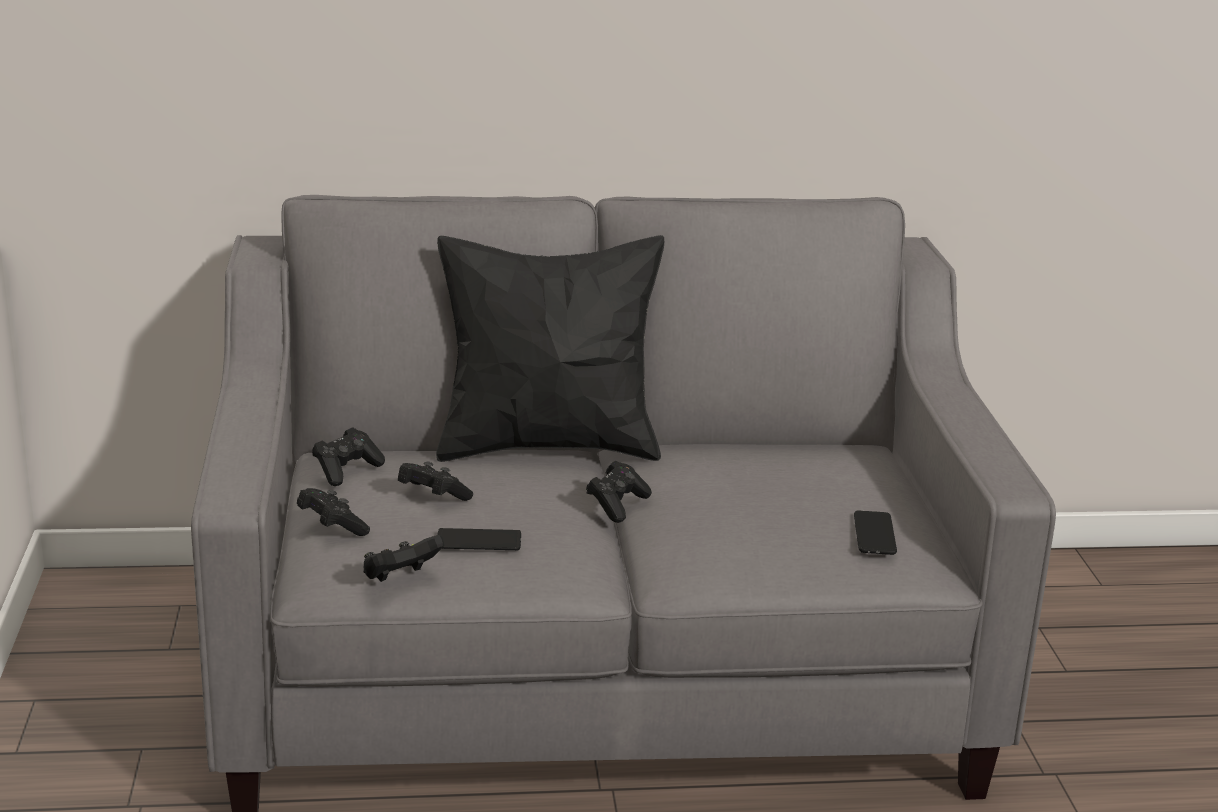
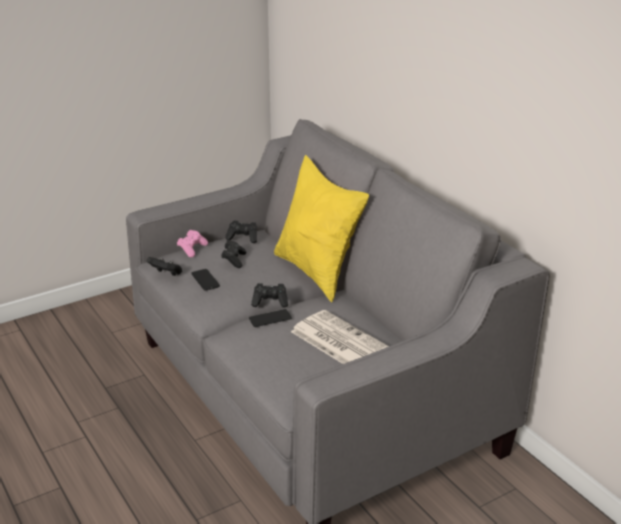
camera: 65 degrees right, 5 degrees up
black game controller [297,488,370,536] -> pink game controller [177,230,208,258]
black pillow [436,235,664,462] -> yellow pillow [274,155,369,302]
phone [854,510,897,555] -> phone moved to [249,309,292,327]
none -> newspaper [291,310,389,364]

